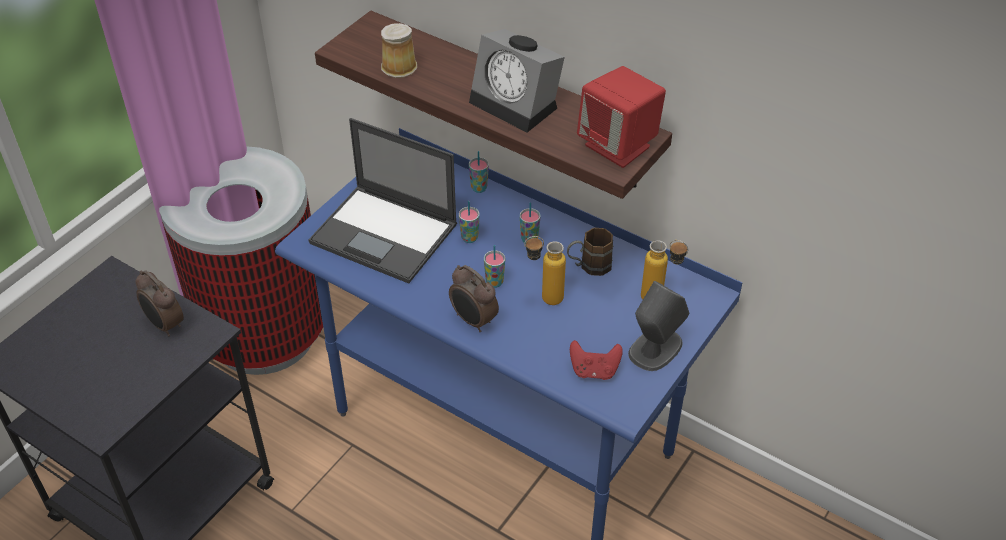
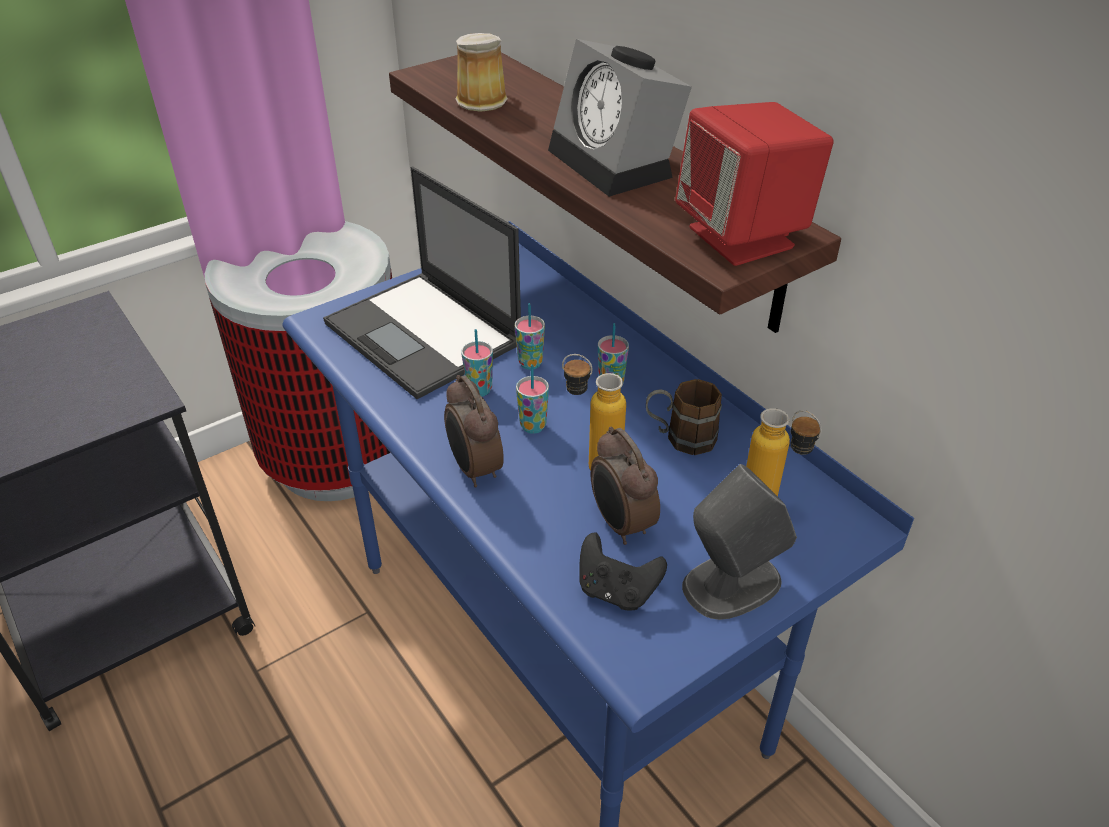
camera: 20 degrees right, 5 degrees down
alarm clock [135,270,184,336] -> alarm clock moved to [591,427,660,545]
cup [469,151,489,193] -> cup moved to [461,329,493,397]
red game controller [570,340,623,380] -> black game controller [579,533,667,610]

